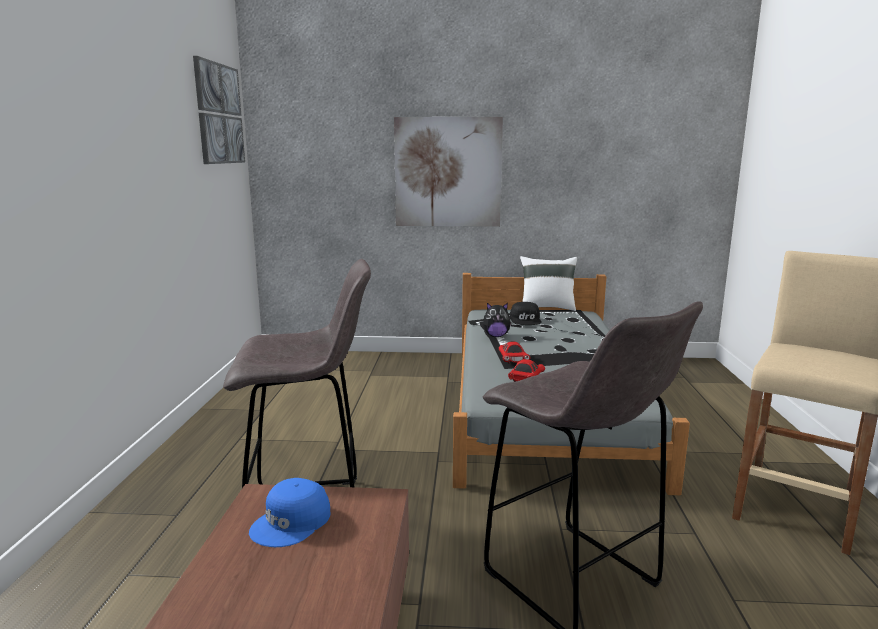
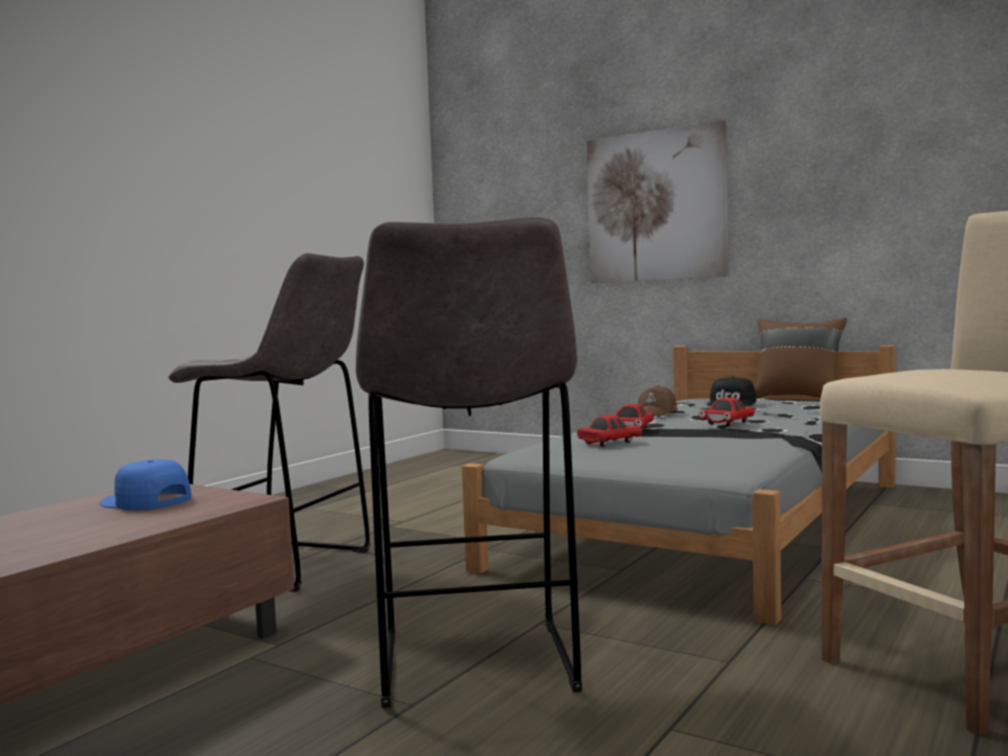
camera: 30 degrees right, 10 degrees down
picture [193,56,245,164] -> none
blue cap [249,478,330,547] -> blue cap turned 60 degrees clockwise [100,460,191,510]
plush toy [483,303,512,337] -> brown cap [637,385,678,417]
white pillow [520,256,577,311] -> brown pillow [754,318,847,398]
none -> red toy car [698,397,755,426]

